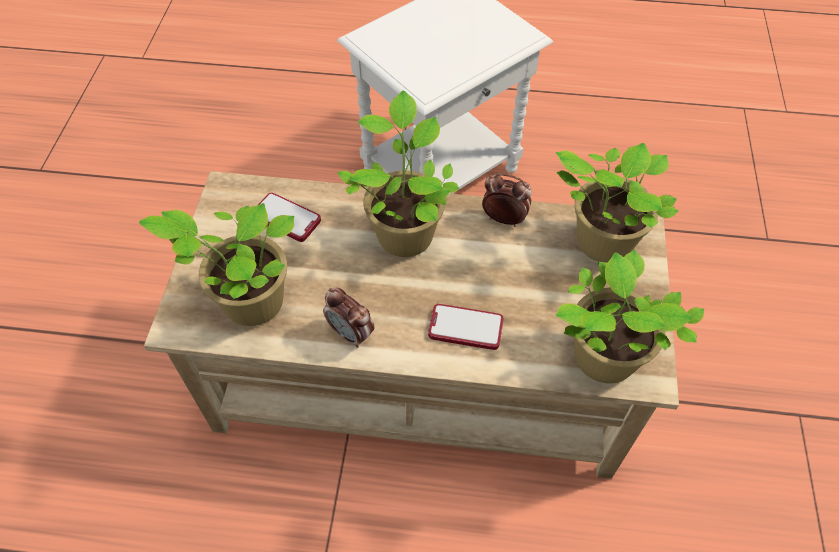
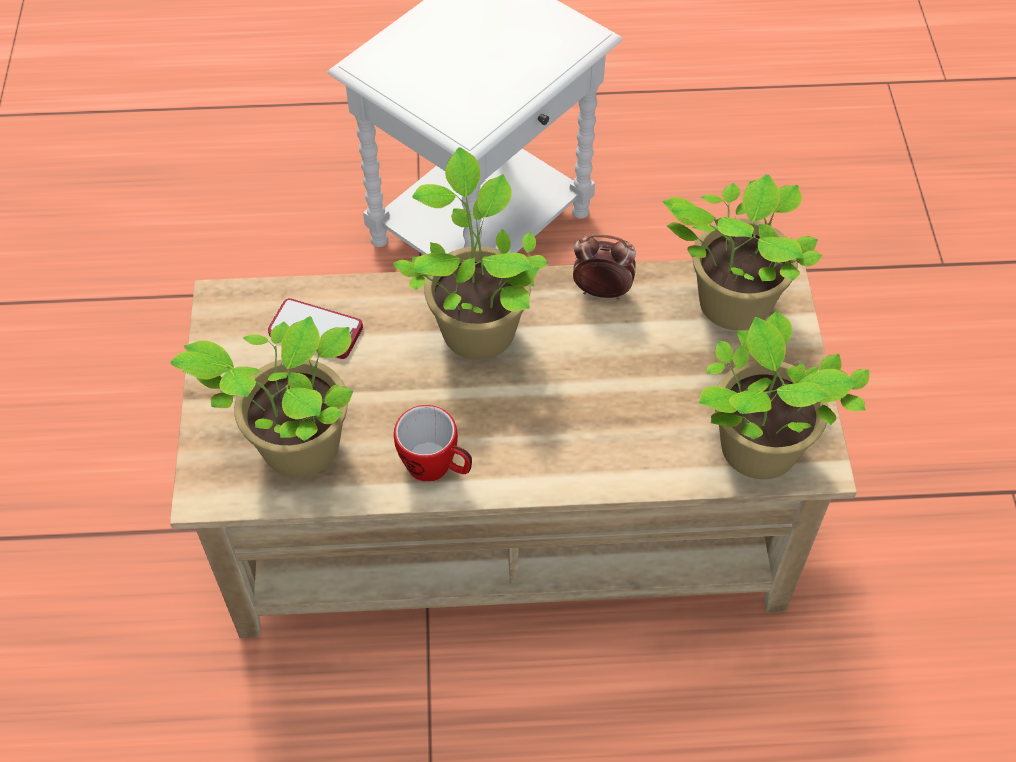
camera: 10 degrees left, 0 degrees up
alarm clock [323,288,374,348] -> mug [394,405,472,482]
phone [428,304,503,350] -> none

